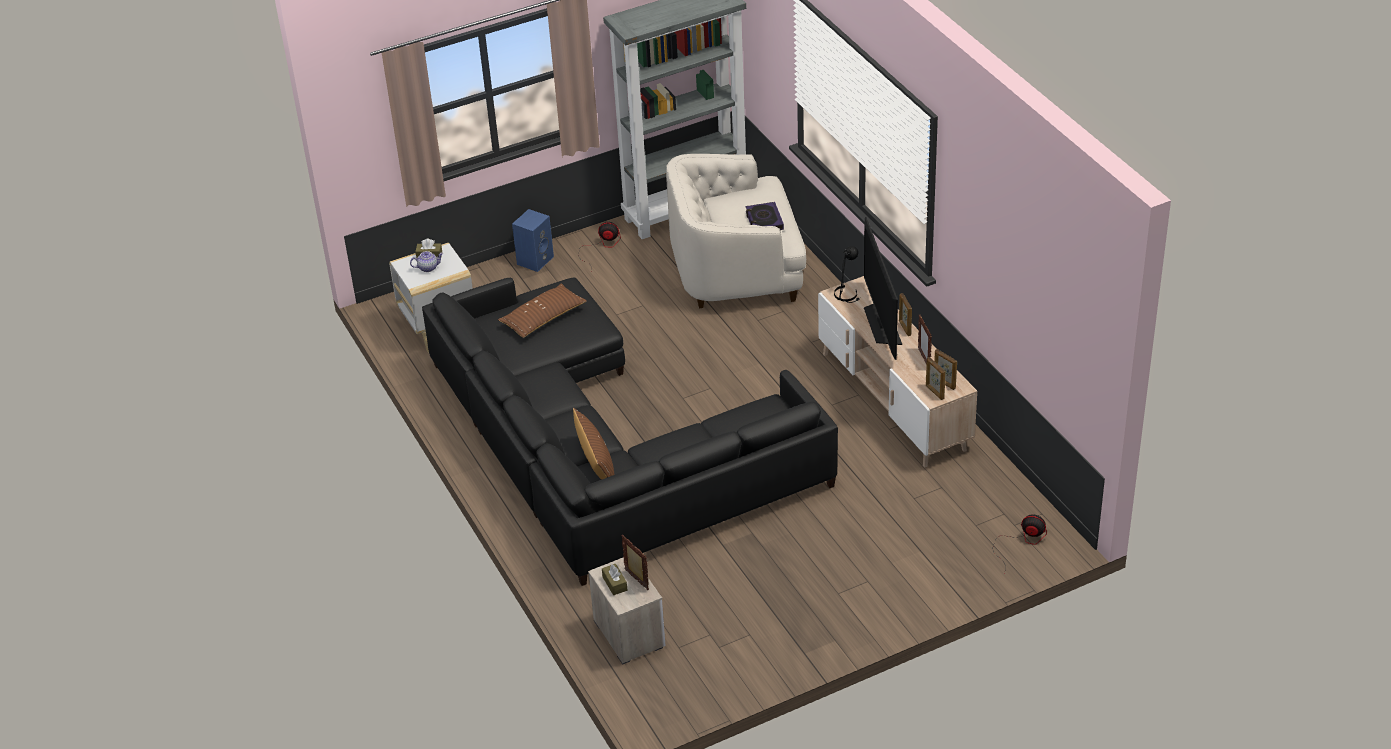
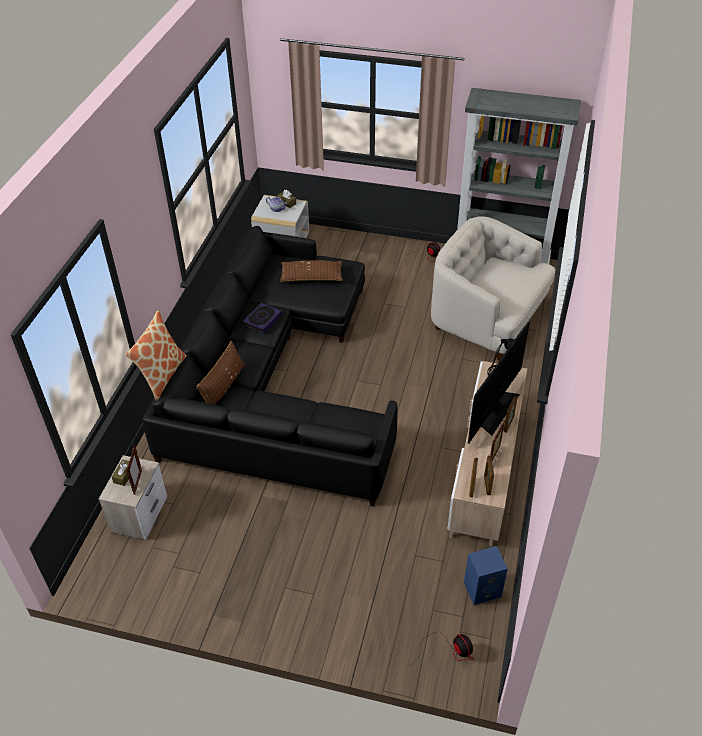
camera: 40 degrees right, 5 degrees up
blue speaker [512,209,554,272] -> blue speaker moved to [464,546,508,605]
book [746,202,784,230] -> book moved to [243,303,282,333]
none -> pillow [126,310,187,401]

